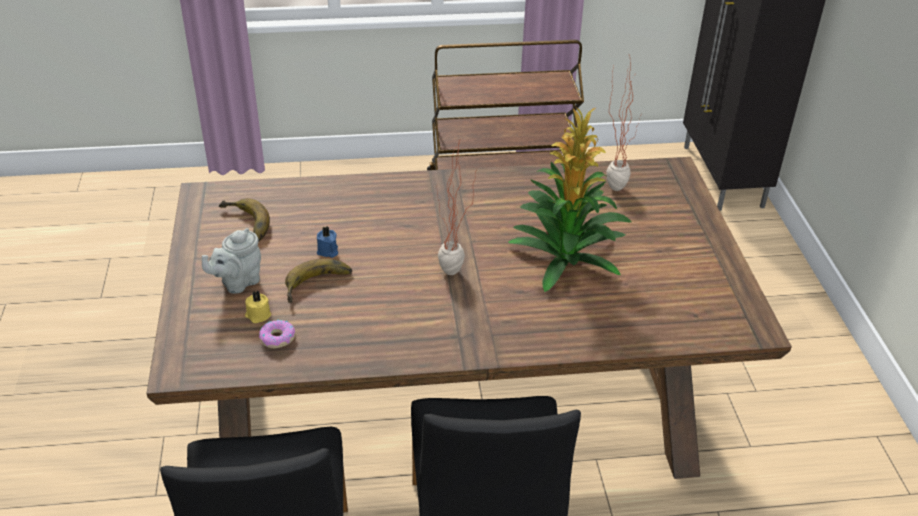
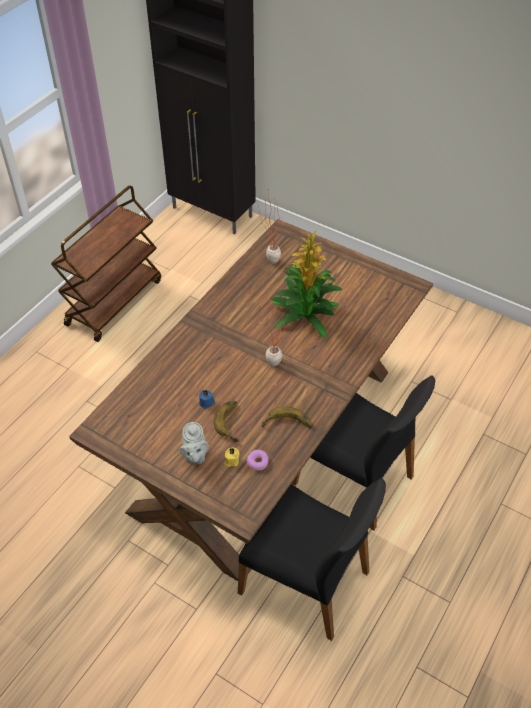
camera: 50 degrees left, 10 degrees up
banana [219,198,270,241] -> banana moved to [262,406,313,429]

